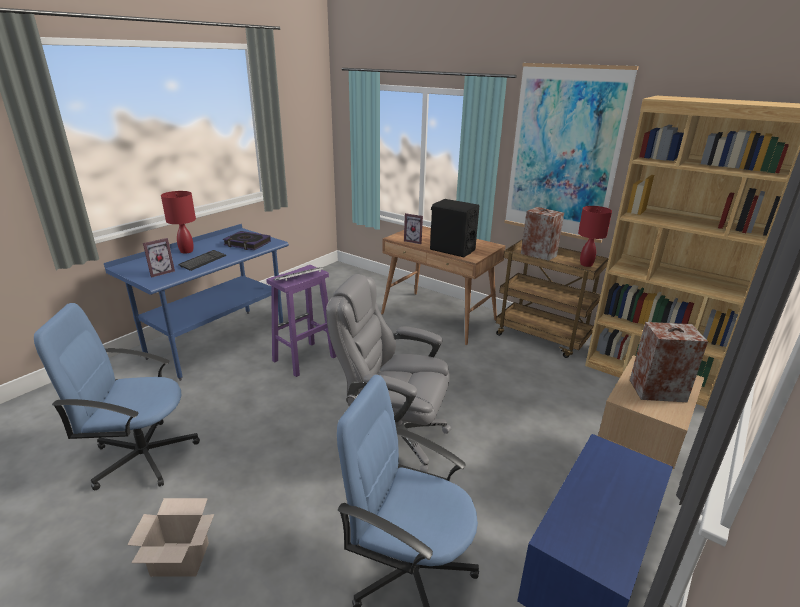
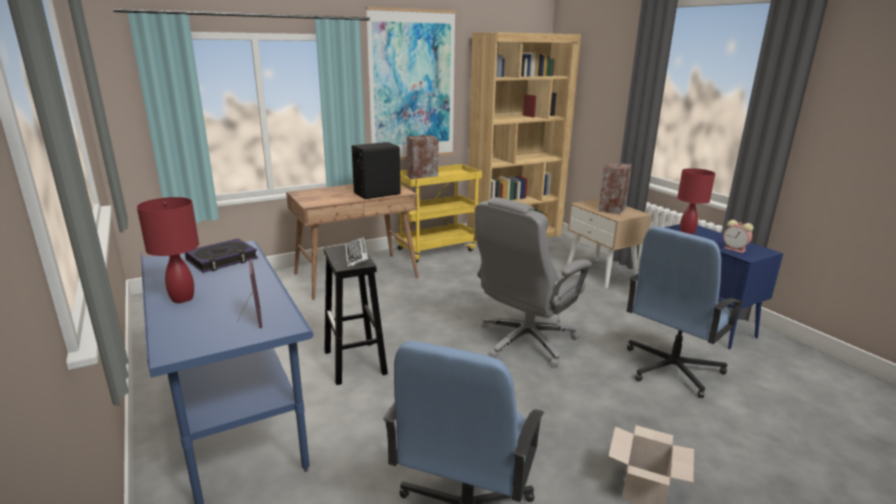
camera: 65 degrees left, 5 degrees down
keyboard [178,250,226,271] -> none
purple stool [267,265,336,377] -> black stool [324,245,388,385]
picture frame [404,213,423,244] -> none
brown cart [496,239,609,358] -> yellow cart [395,164,482,263]
red table lamp [578,206,612,267] -> red table lamp moved to [677,168,715,235]
none -> alarm clock [723,220,753,253]

